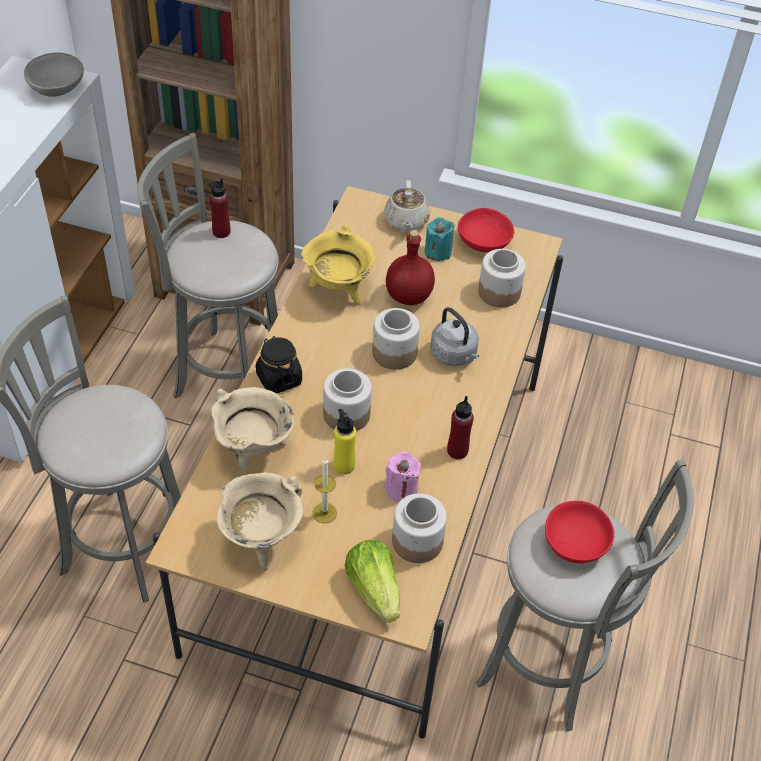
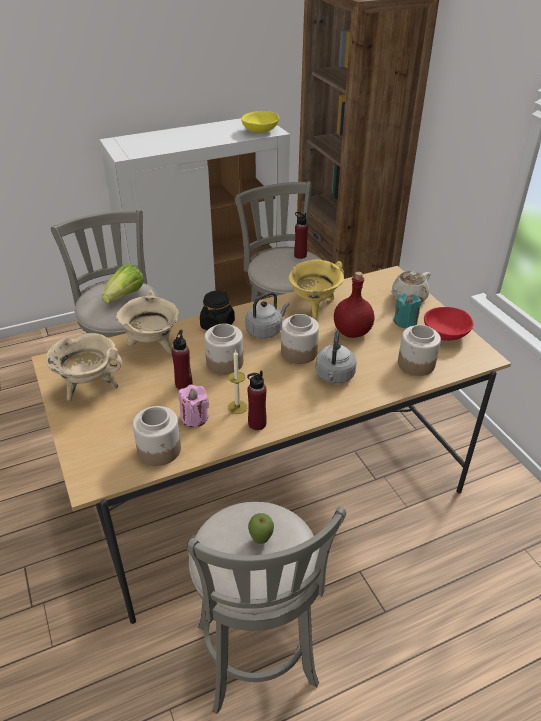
camera: 50 degrees right, 10 degrees down
grey bowl [24,52,84,97] -> yellow bowl [241,111,279,133]
candle [313,457,337,523] -> candle moved to [228,349,247,414]
yellow bottle [333,409,356,475] -> red bottle [172,330,192,390]
lettuce [345,540,400,623] -> lettuce moved to [102,264,144,303]
red bowl [545,501,614,563] -> apple [248,513,274,544]
none -> grey kettle [245,292,290,339]

